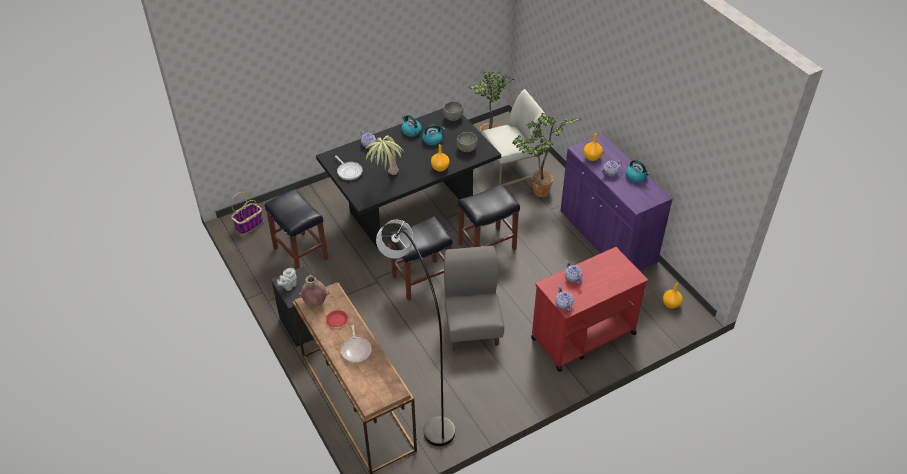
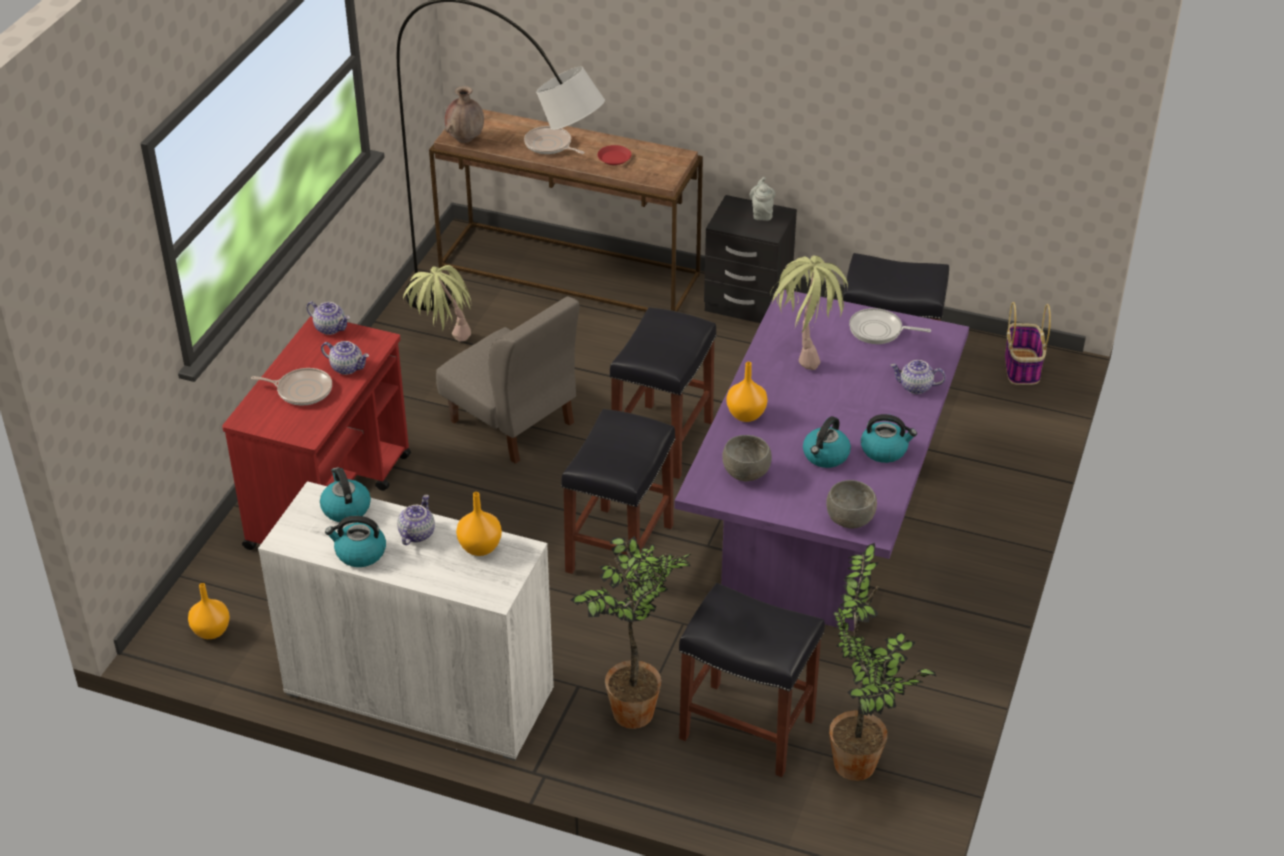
camera: 140 degrees right, 5 degrees down
brown vase [299,275,329,306] -> brown vase moved to [445,86,484,143]
black dining table [316,108,501,249] -> purple dining table [675,289,969,631]
white chair [482,89,545,186] -> black stool [679,583,825,777]
purple cabinet [560,134,673,271] -> white cabinet [258,481,554,761]
none -> frying pan [251,368,332,406]
none -> kettle [320,467,371,522]
none -> potted plant [403,265,472,341]

